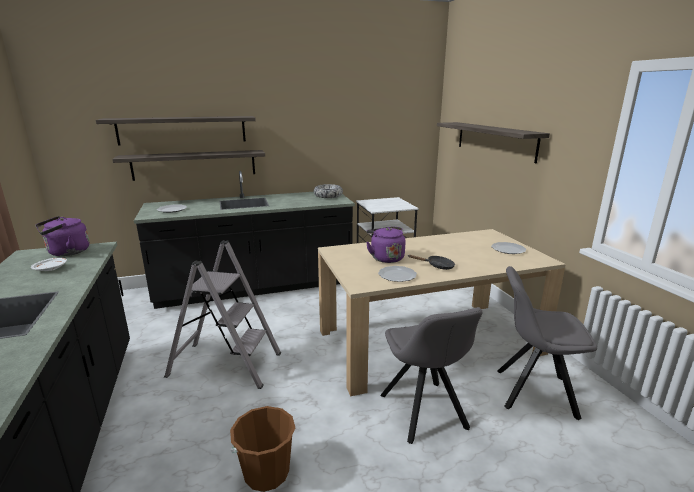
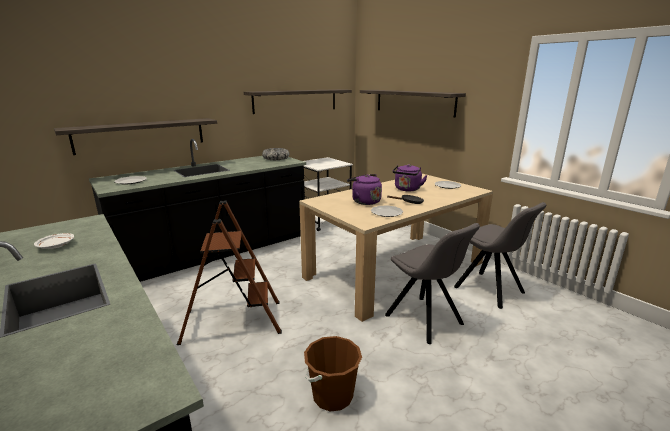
camera: 20 degrees left, 0 degrees up
purple kettle [35,216,89,256] -> purple kettle moved to [392,164,428,191]
shelf [96,116,256,146] -> shelf moved to [244,89,352,114]
grey step ladder [164,240,281,389] -> brown step ladder [177,200,282,345]
grey chair [497,266,597,420] -> grey chair turned 120 degrees counterclockwise [454,202,546,309]

